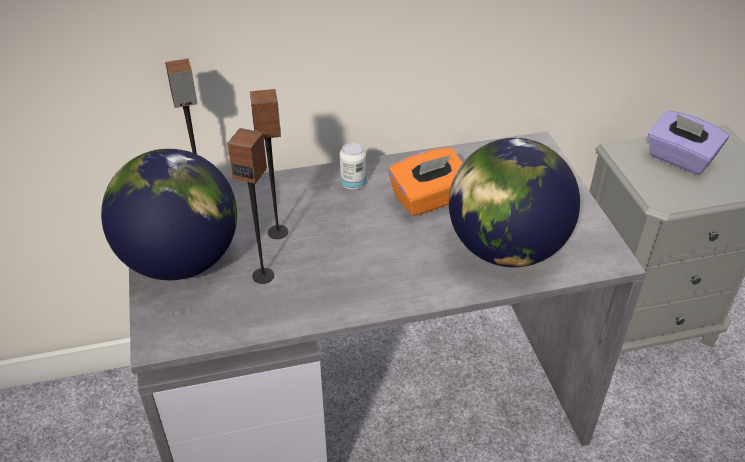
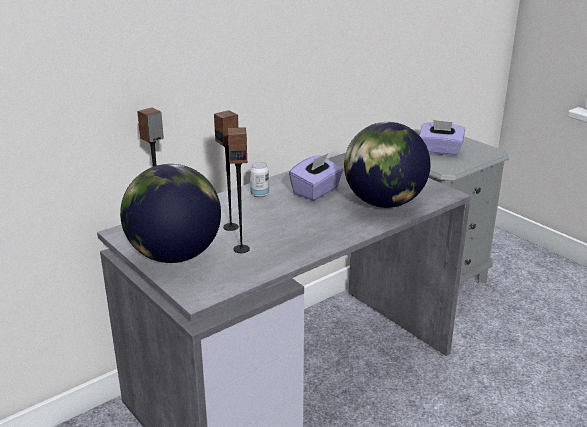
camera: 25 degrees left, 15 degrees down
orange tissue box [388,148,463,216] -> purple tissue box [289,153,343,201]

